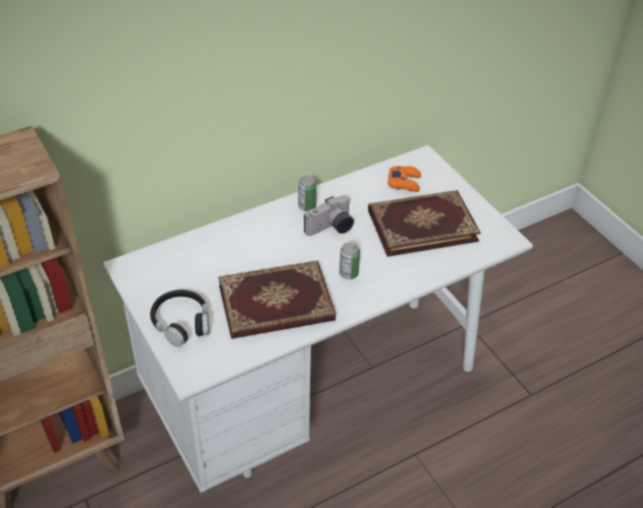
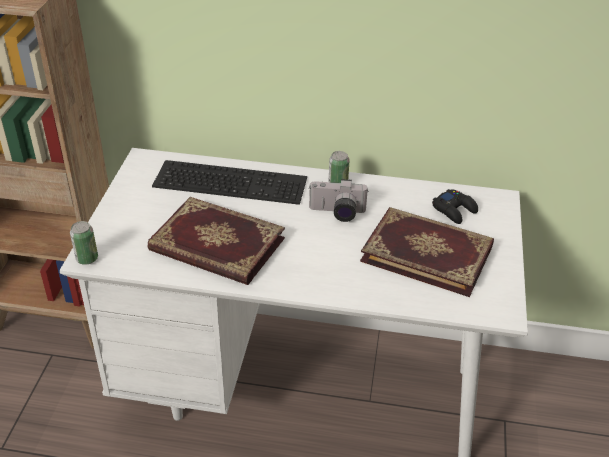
camera: 40 degrees right, 5 degrees down
black headphones [150,290,209,347] -> none
can [339,242,360,279] -> can moved to [70,221,98,265]
orange game controller [388,166,421,192] -> black game controller [432,189,478,224]
none -> keyboard [152,160,307,205]

